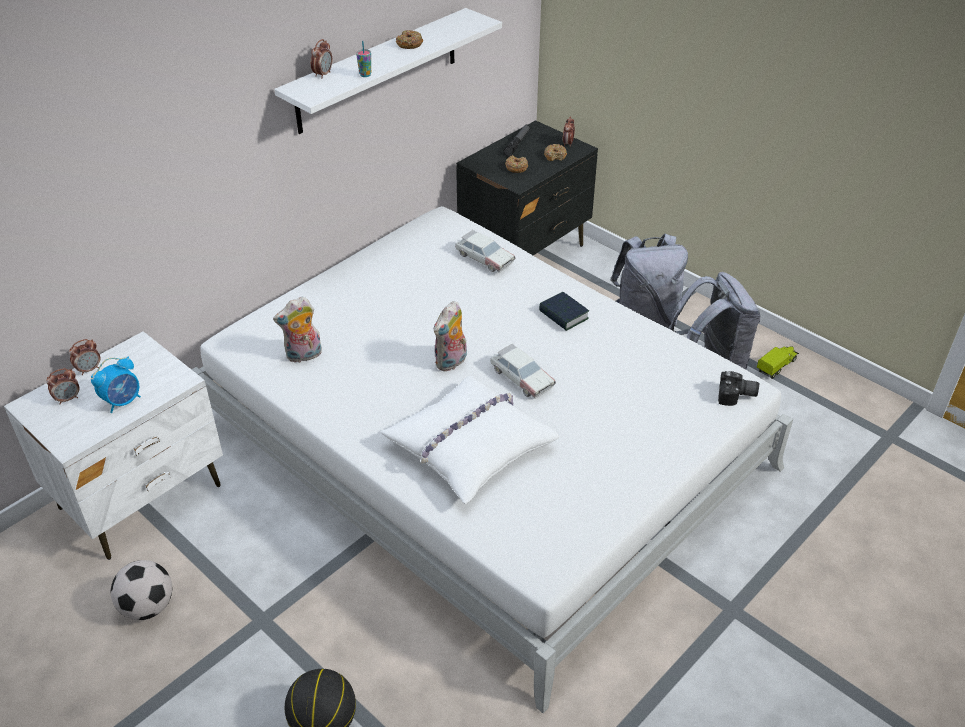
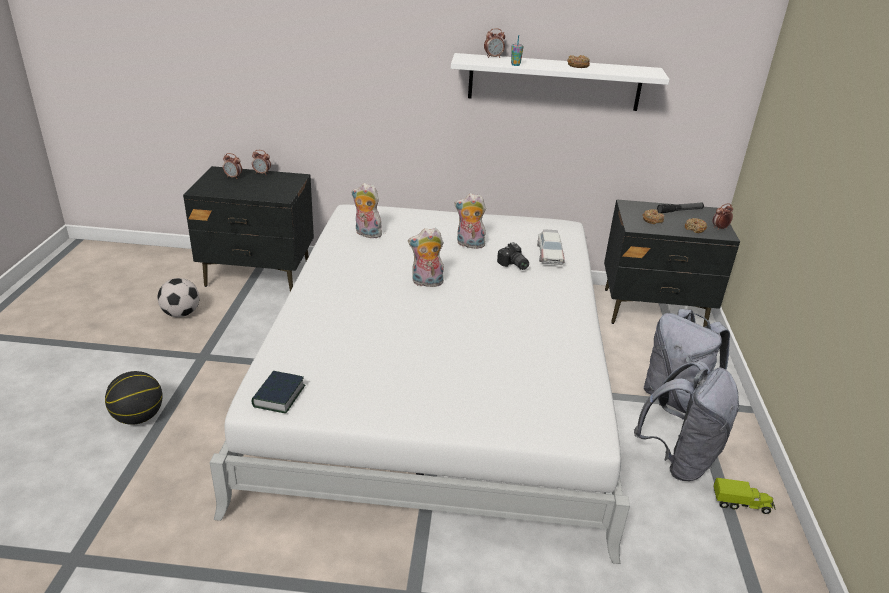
camera: 50 degrees right, 10 degrees down
white nightstand [4,331,223,560] -> black nightstand [183,166,314,291]
alarm clock [91,357,141,413] -> none
white pillow [381,376,559,504] -> none
toy car [490,344,556,399] -> none
book [539,292,589,331] -> book moved to [252,371,305,413]
camera [718,371,759,406] -> camera moved to [497,242,529,270]
none -> plush toy [455,193,486,249]

